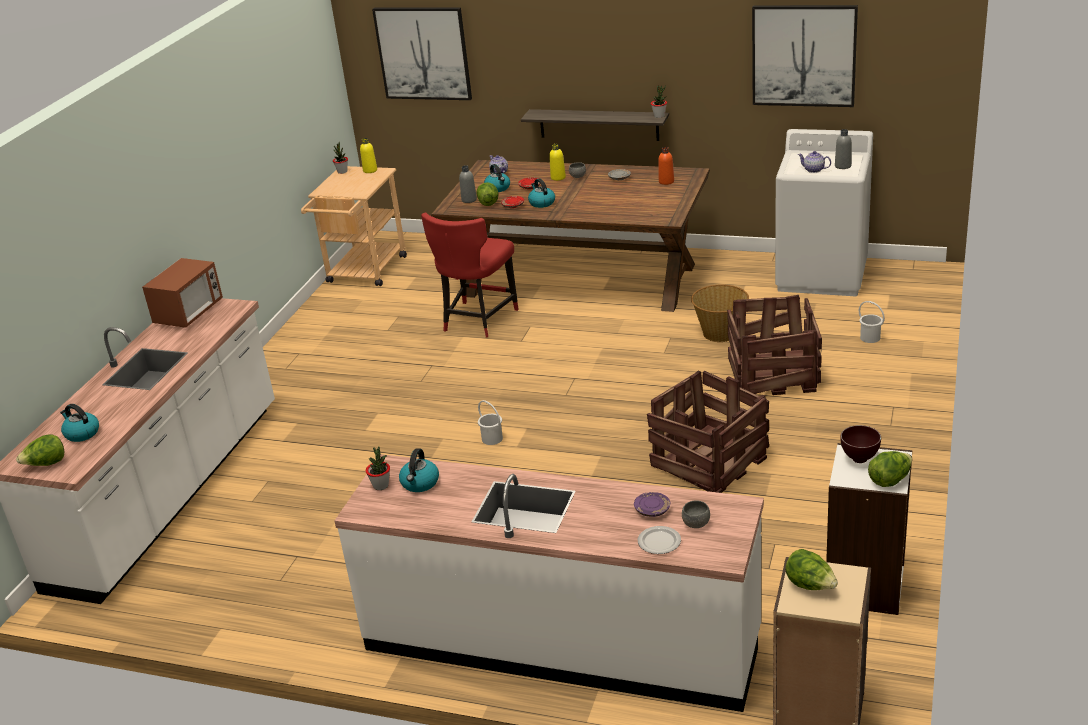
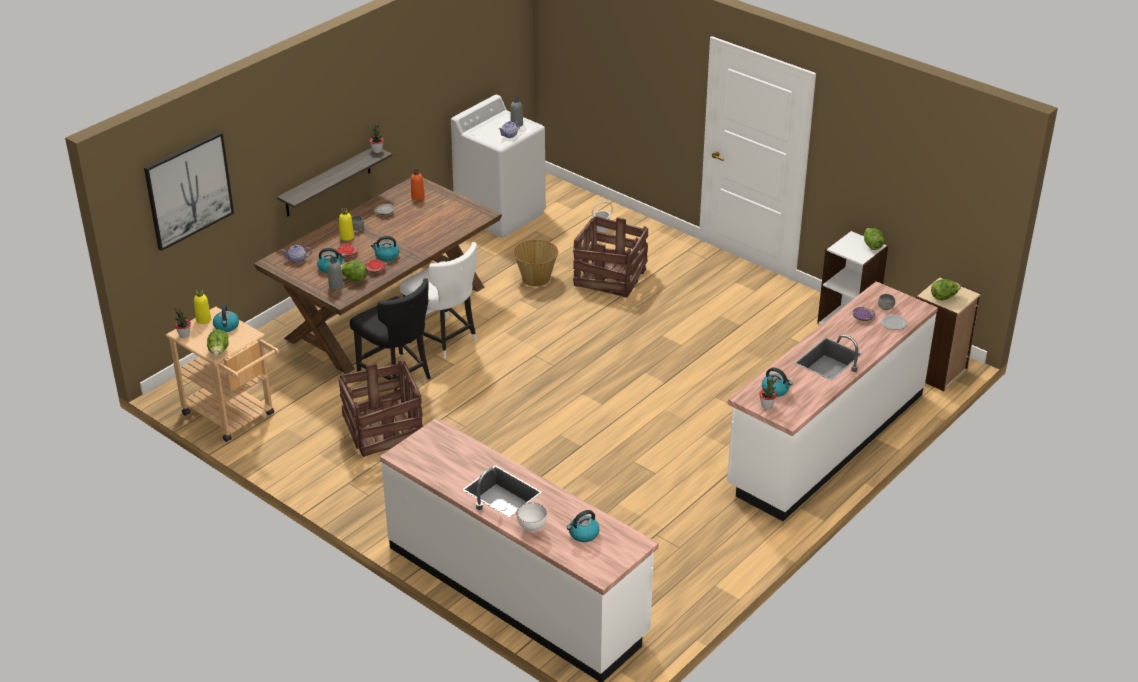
camera: 70 degrees left, 5 degrees up
lettuce [16,434,65,466] -> lettuce moved to [207,329,229,355]
microwave [142,258,223,328] -> none
red chair [421,212,519,337] -> black chair [350,278,431,391]
white bucket [478,400,503,445] -> none
crate [647,370,769,493] -> crate moved to [339,361,423,457]
picture [752,5,858,107] -> none
brown bowl [841,425,881,463] -> none
none -> kettle [213,304,239,332]
none -> white chair [399,242,477,358]
none -> white bowl [517,503,547,532]

